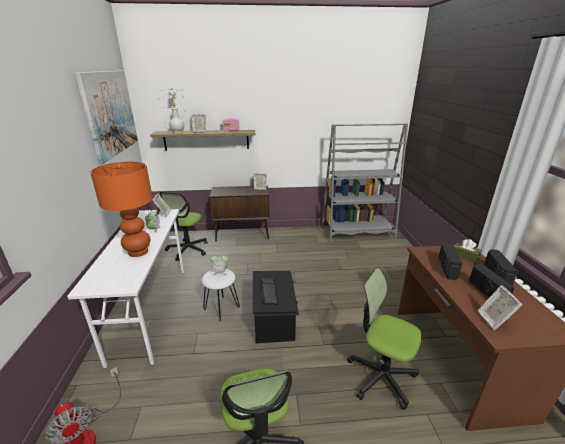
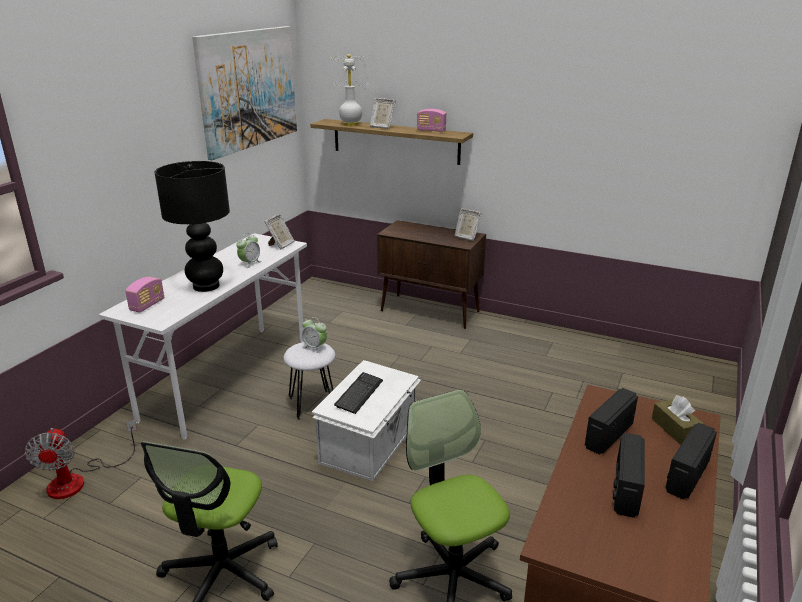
camera: 30 degrees right, 0 degrees up
orange table lamp [90,162,153,257] -> black table lamp [155,161,230,292]
office chair [160,192,208,261] -> none
black storage box [253,271,299,343] -> white storage box [312,360,421,481]
grey bookcase [322,123,408,242] -> none
picture frame [478,285,523,330] -> none
none -> radio [125,277,164,313]

